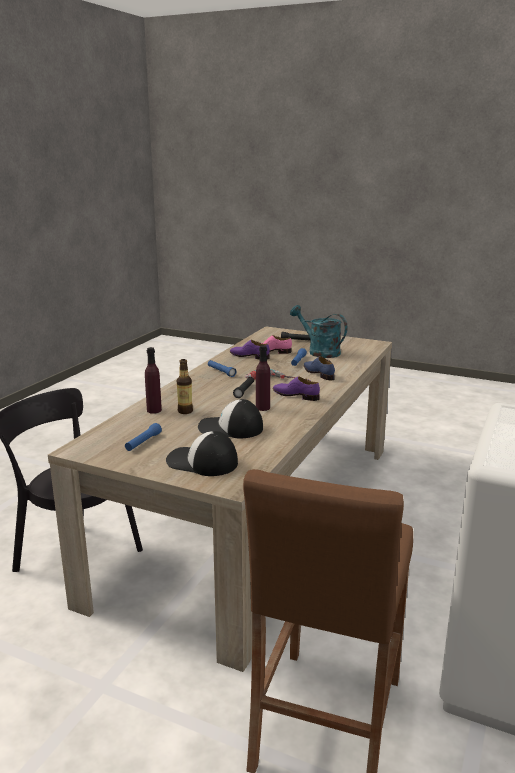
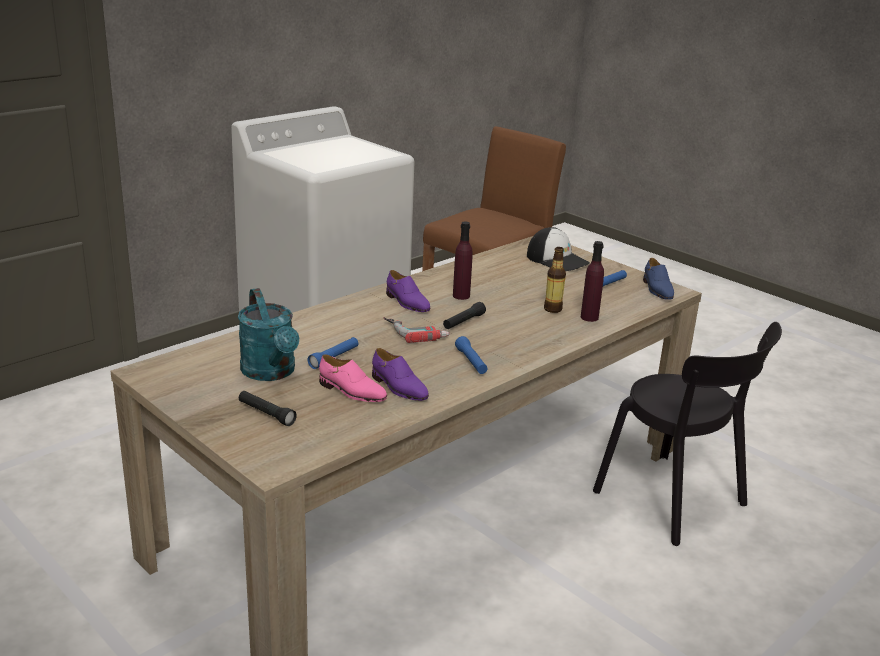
camera: 160 degrees left, 5 degrees up
cap [198,399,263,438] -> none
blue shoe [304,356,335,380] -> blue shoe moved to [643,258,674,300]

